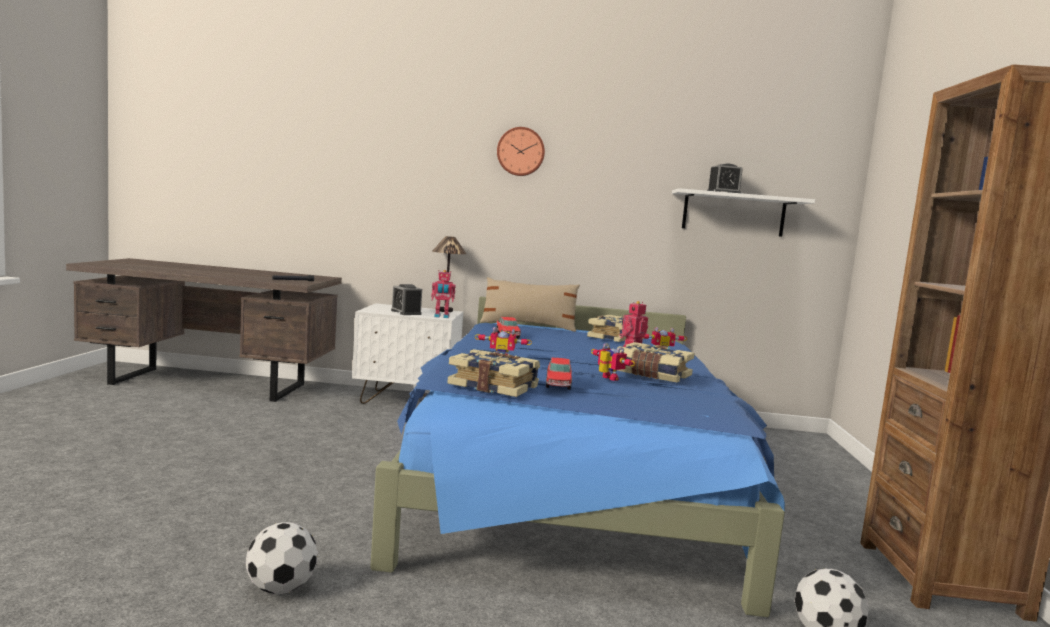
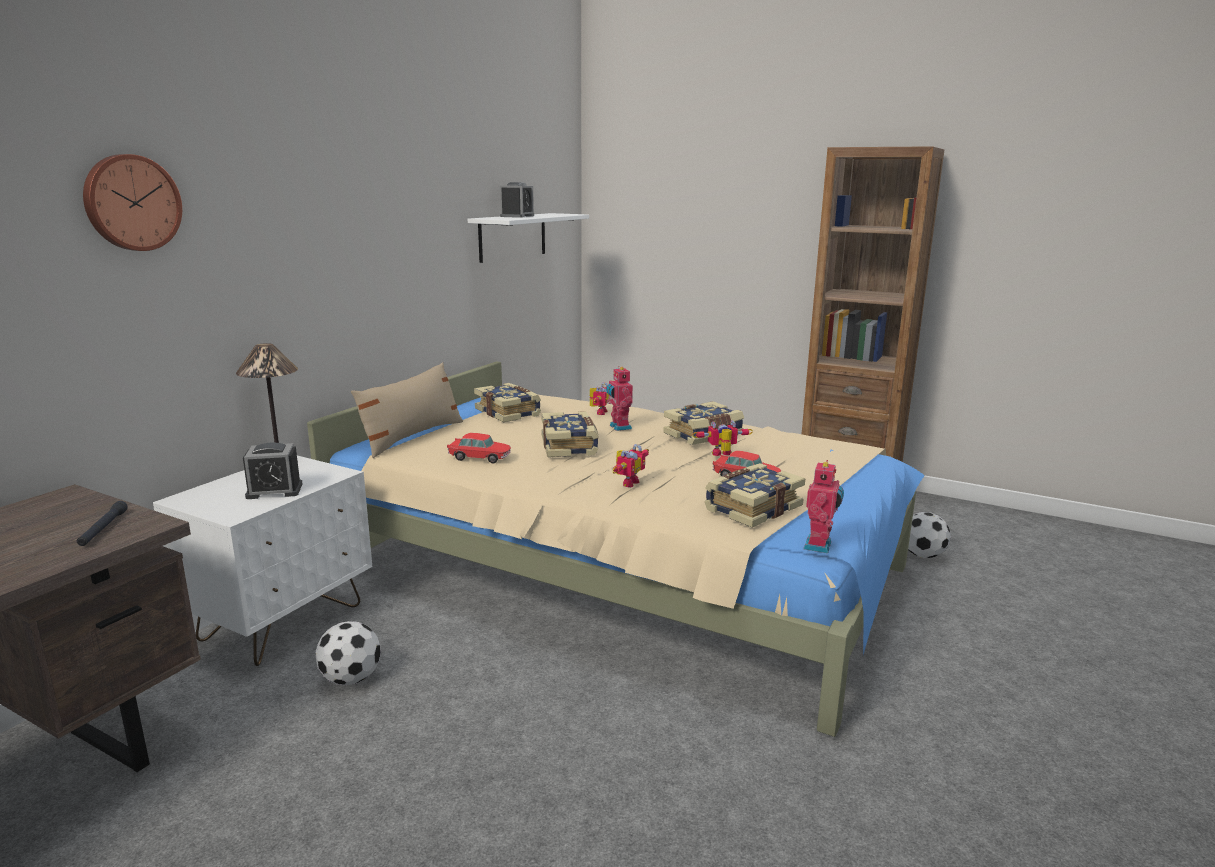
camera: 65 degrees left, 10 degrees up
football [246,522,318,594] -> football moved to [315,621,381,685]
blue bed [370,297,785,617] -> beige bed [307,361,925,737]
toy robot [431,270,456,318] -> toy robot moved to [803,460,844,553]
wall clock [497,127,545,176] -> wall clock moved to [83,154,182,251]
none -> book [541,411,598,457]

